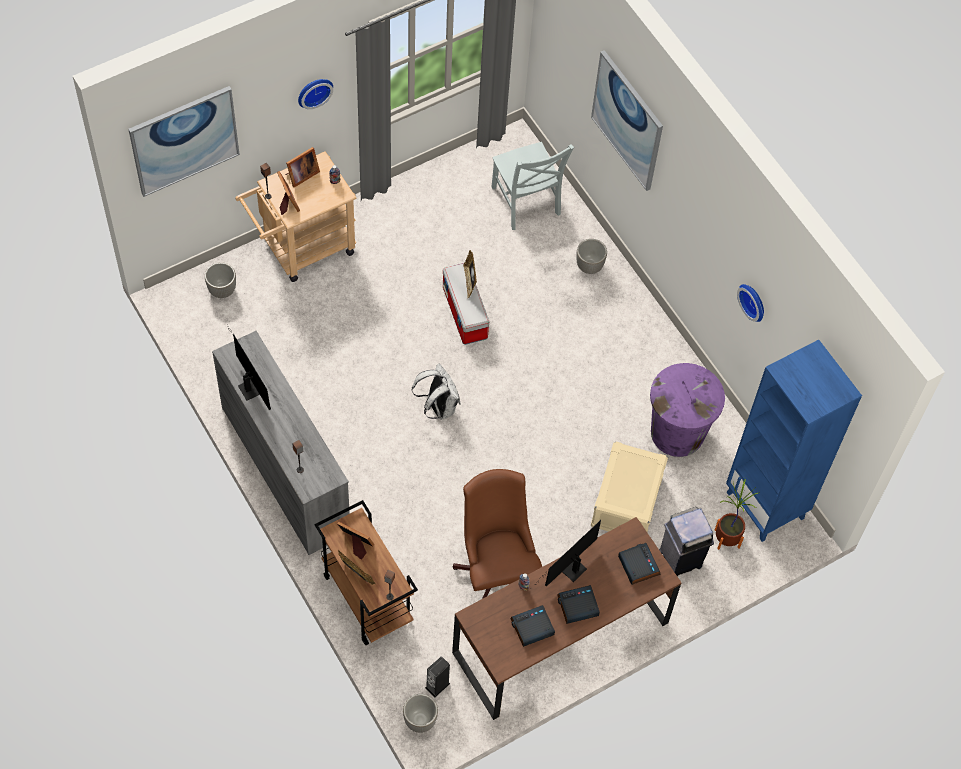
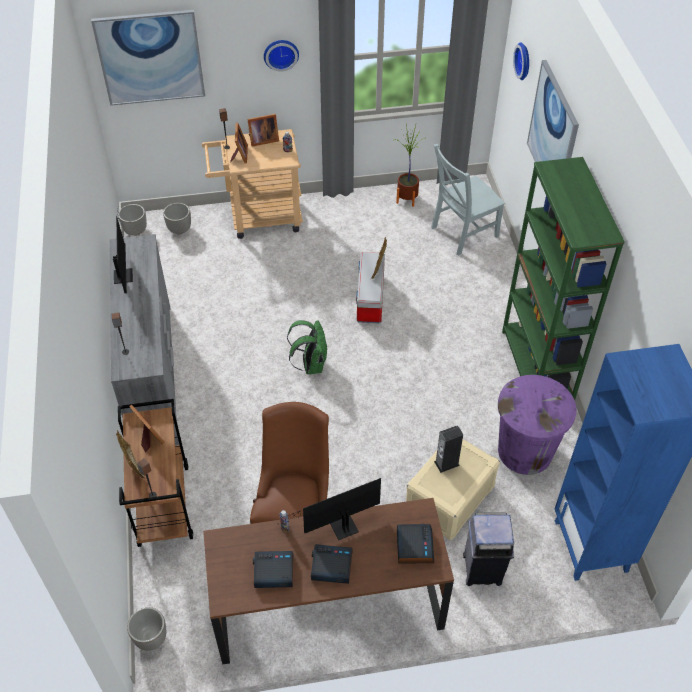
camera: 25 degrees right, 10 degrees down
white backpack [412,364,460,420] -> green backpack [287,320,327,374]
speaker [425,656,450,698] -> speaker moved to [434,425,463,473]
grey chair [491,142,574,230] -> grey chair turned 60 degrees clockwise [431,144,505,256]
planter [576,239,607,274] -> planter moved to [118,204,147,236]
potted plant [715,478,760,550] -> potted plant moved to [394,125,425,207]
wall clock [737,284,764,322] -> wall clock moved to [513,43,529,80]
none -> green bookcase [502,157,625,400]

